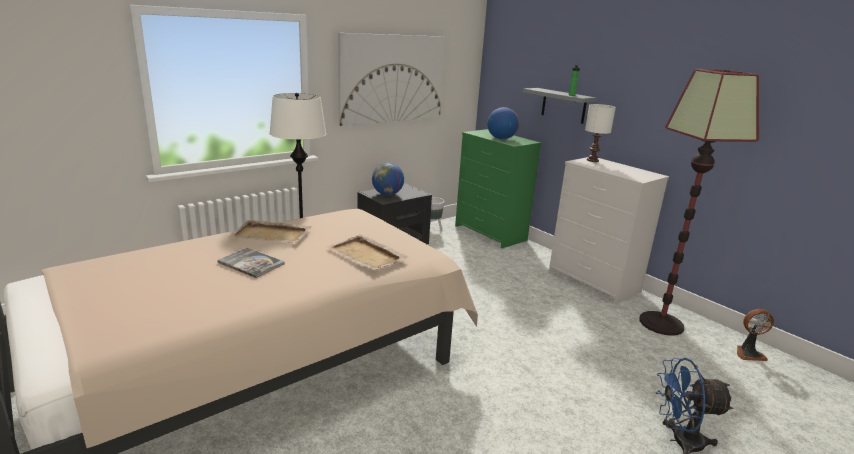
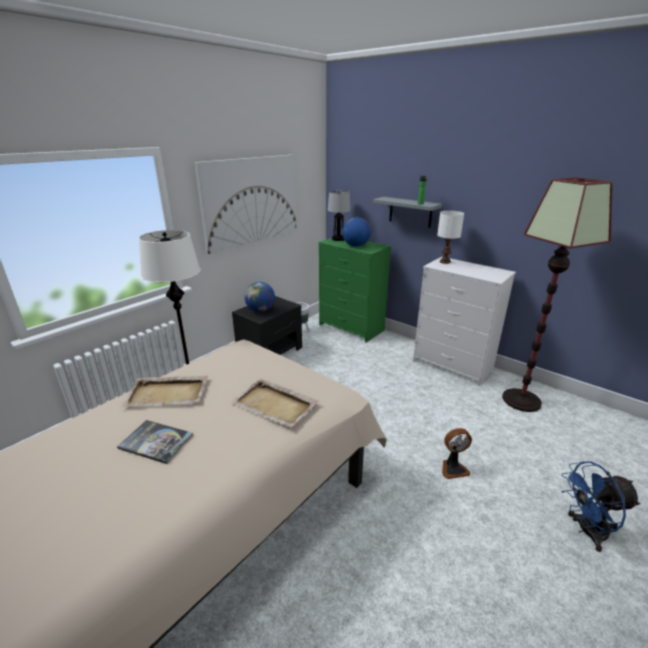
camera: 10 degrees left, 5 degrees up
fan [737,309,774,361] -> fan moved to [442,428,472,479]
none -> table lamp [328,191,351,241]

